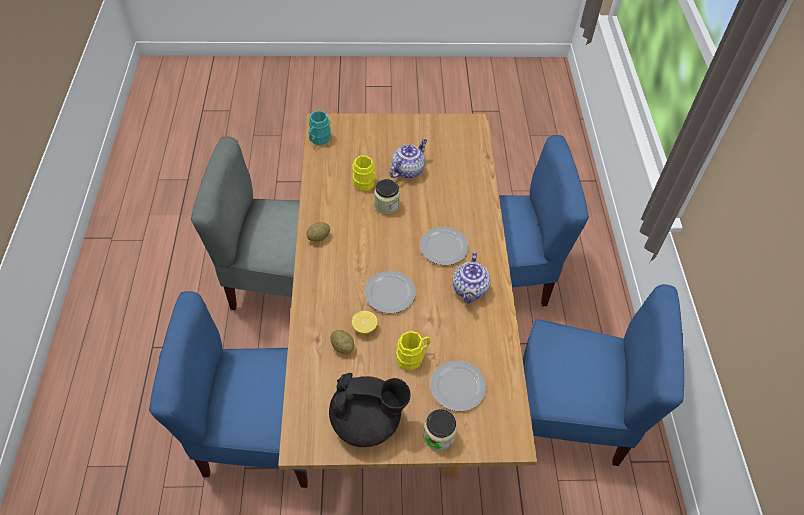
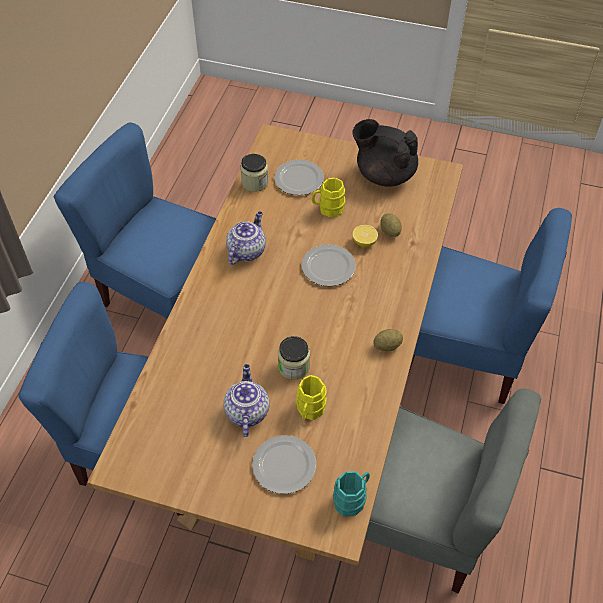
camera: 160 degrees left, 0 degrees up
teapot [389,139,427,179] -> teapot turned 120 degrees clockwise [224,364,269,437]
plate [420,227,469,265] -> plate moved to [252,435,317,494]
jar [423,409,457,451] -> jar moved to [240,154,268,192]

